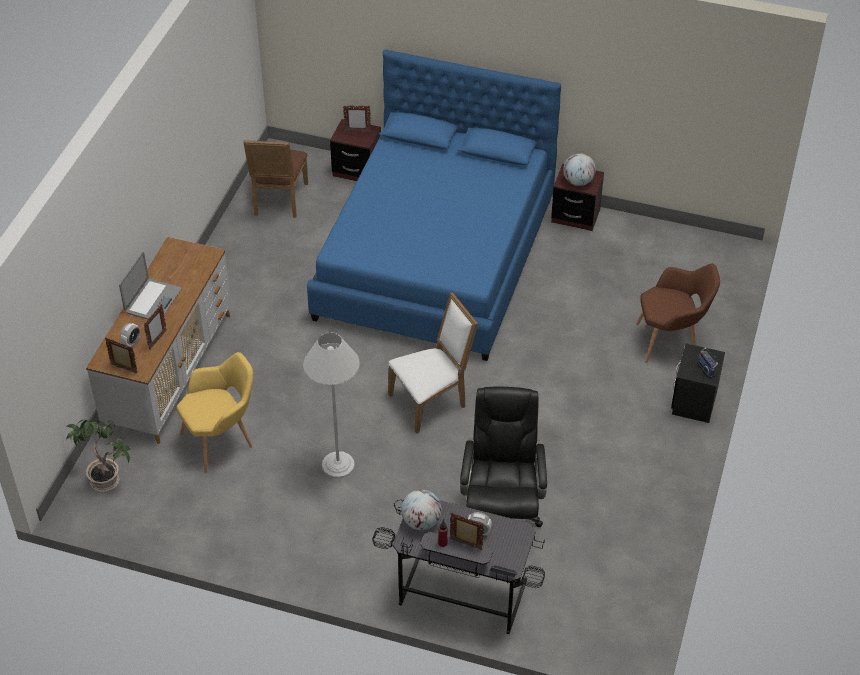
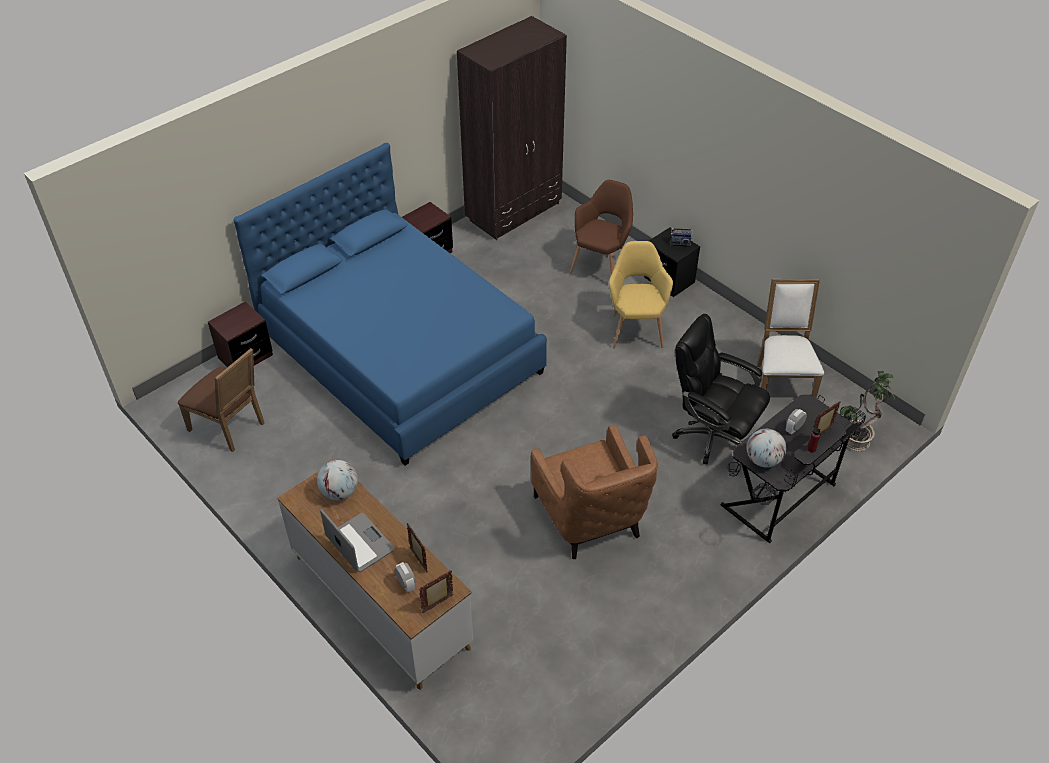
camera: 60 degrees left, 0 degrees up
potted plant [66,419,130,492] -> potted plant moved to [840,371,895,451]
yellow armchair [176,352,253,473] -> yellow armchair moved to [609,241,673,349]
white floor lamp [303,332,360,479] -> brown armchair [531,425,658,559]
picture frame [343,105,371,132] -> none
white chair [388,292,478,434] -> white chair moved to [757,279,824,398]
globe [563,153,596,186] -> globe moved to [317,460,358,500]
none -> brown wardrobe [457,16,567,240]

